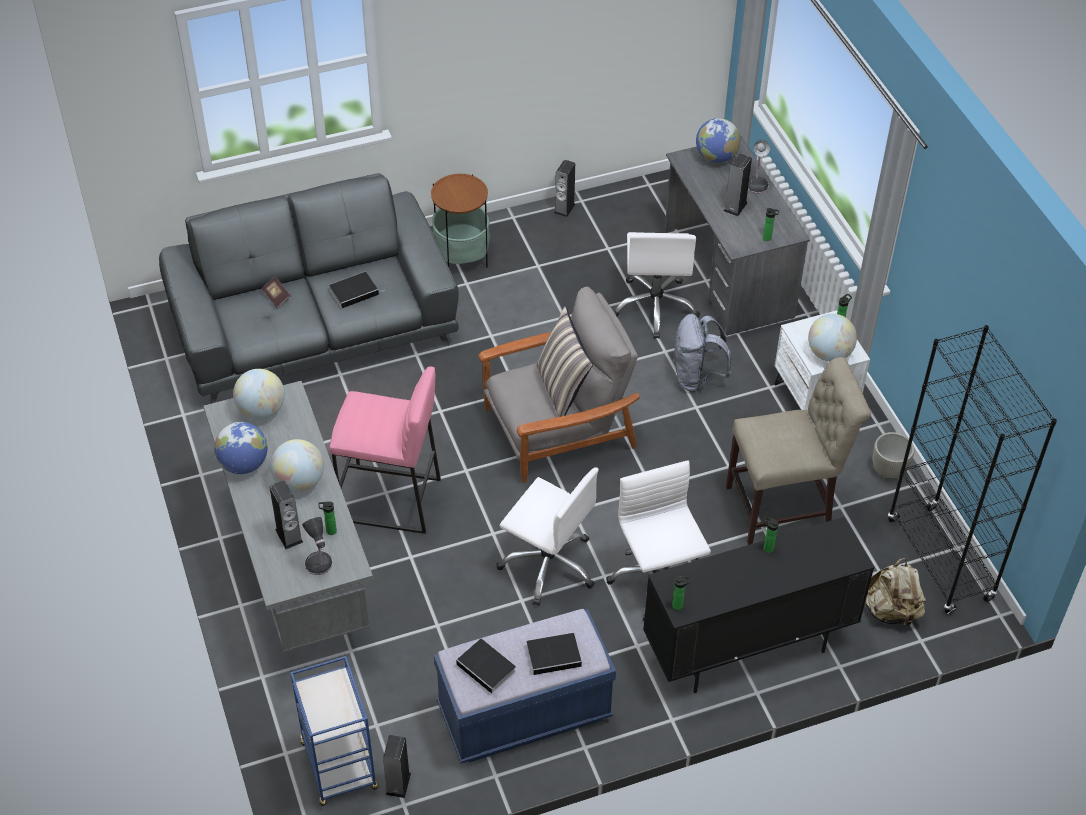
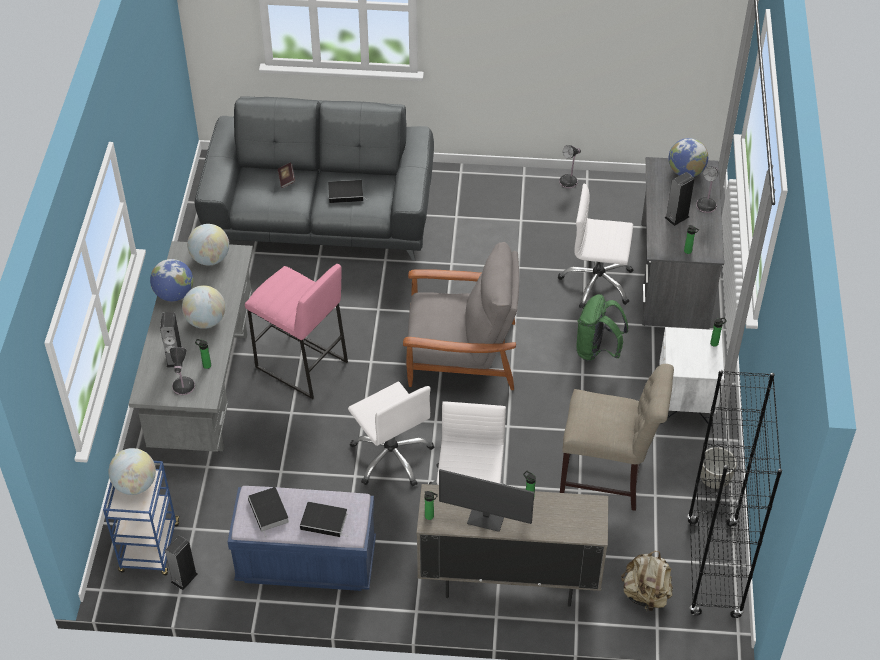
camera: 25 degrees right, 0 degrees up
side table [431,174,490,267] -> none
pillow [536,306,593,417] -> none
speaker [554,160,575,217] -> table lamp [559,145,581,188]
white office chair [613,232,700,339] -> white office chair turned 75 degrees clockwise [558,184,633,309]
black cabinet [643,517,874,693] -> beige cabinet [417,484,608,607]
grey backpack [673,314,732,392] -> green backpack [577,294,628,361]
globe [808,314,857,362] -> globe moved to [108,448,156,495]
none -> monitor [439,469,534,532]

